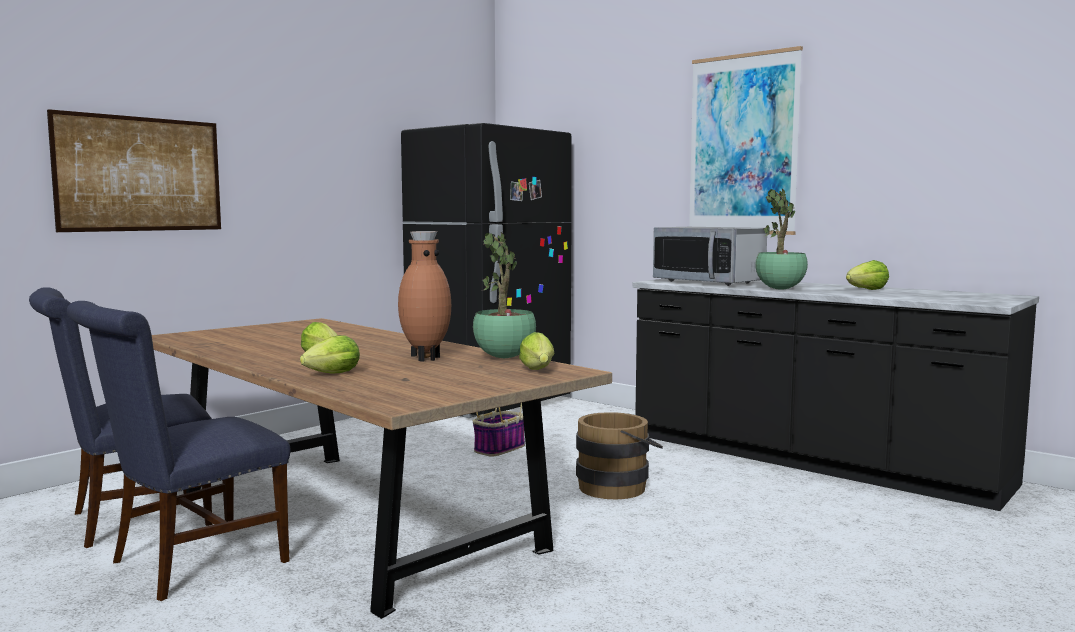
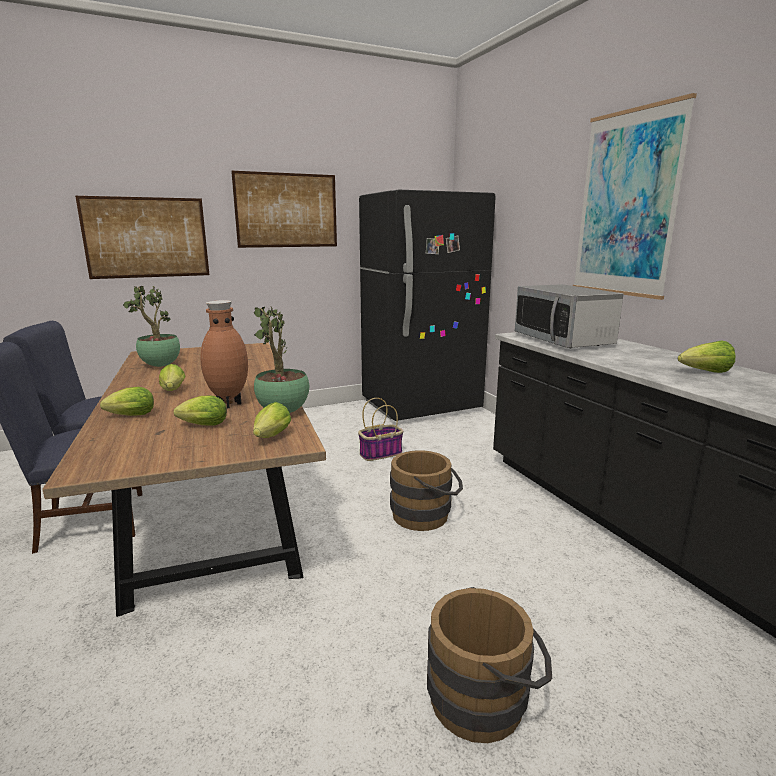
camera: 25 degrees right, 10 degrees up
potted plant [755,189,808,290] -> potted plant moved to [123,286,180,367]
none -> lettuce [174,395,227,425]
none -> picture [231,171,337,248]
none -> brown bucket [427,587,552,743]

